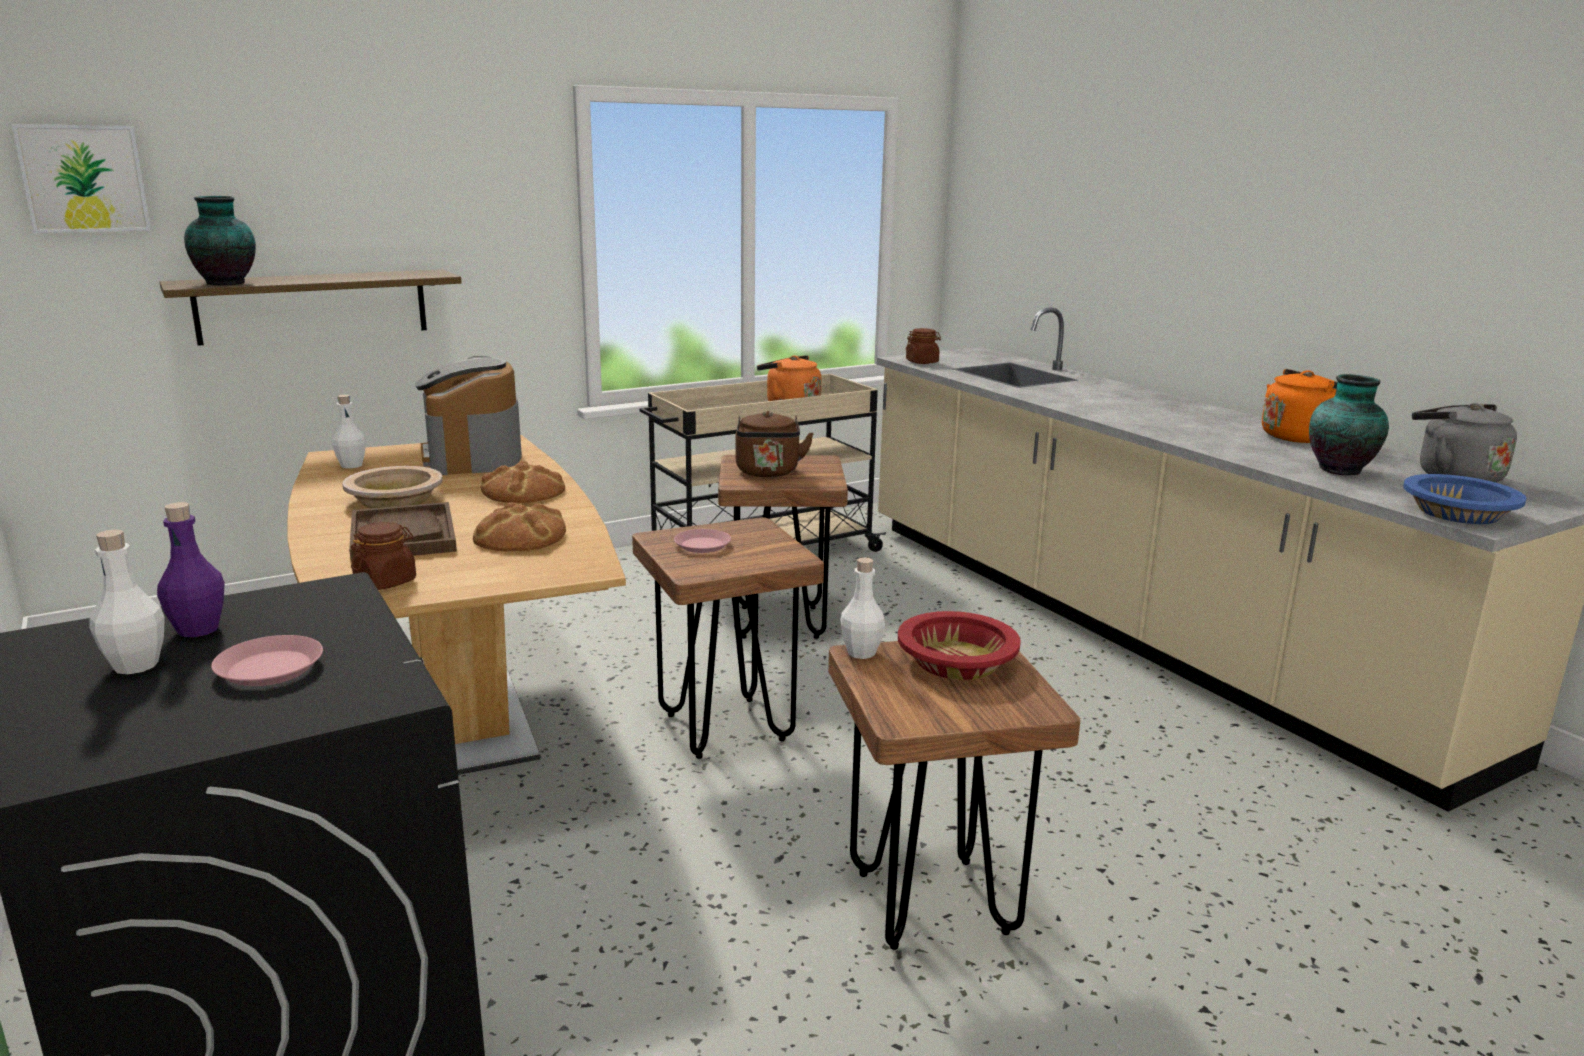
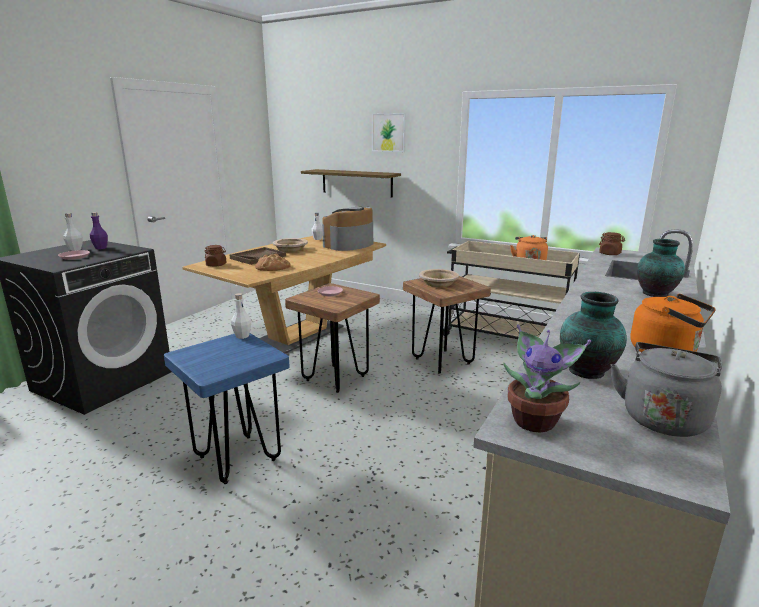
camera: 60 degrees right, 0 degrees up
picture [12,124,151,233] -> picture moved to [372,113,406,152]
vase [184,196,256,285] -> vase moved to [637,239,685,297]
bread [481,460,565,503] -> none
brown kettle [735,411,814,477] -> beige bowl [419,269,459,287]
brown stool [828,641,1080,950] -> blue stool [164,333,290,484]
red bowl [898,611,1021,680] -> none
blue bowl [1403,474,1526,524] -> potted plant [503,324,591,433]

